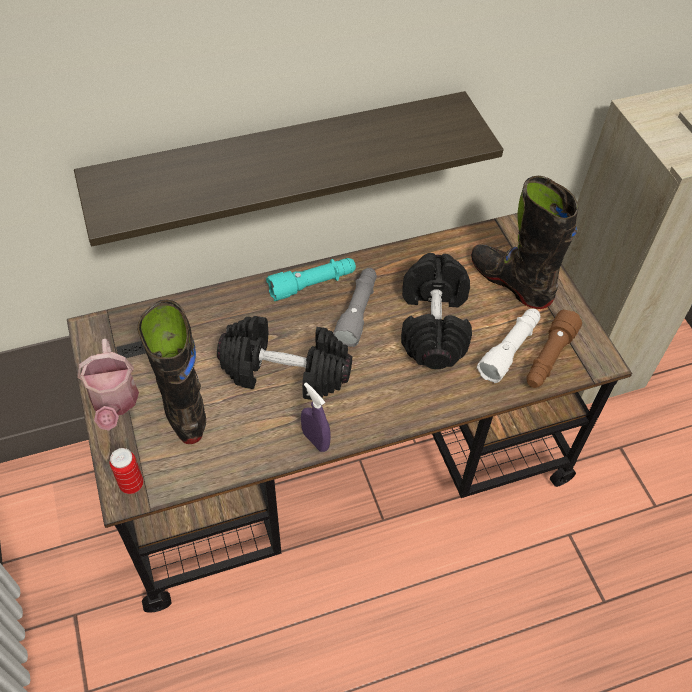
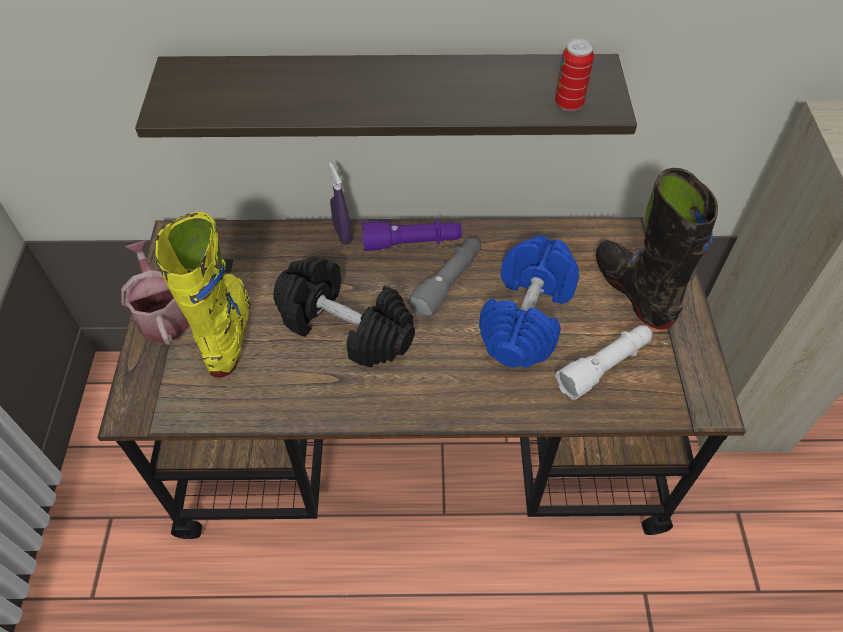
camera: 20 degrees right, 0 degrees up
watering can [77,339,139,431] -> watering can turned 150 degrees clockwise [121,240,190,346]
can [110,448,144,494] -> can moved to [555,39,594,111]
black boot [137,300,206,444] -> yellow boot [155,212,250,378]
turquoise flashlight [266,258,356,301] -> purple flashlight [362,220,462,251]
purple spray bottle [301,382,331,452] -> purple spray bottle moved to [329,162,352,245]
black dumbbell [401,253,472,369] -> blue dumbbell [479,235,579,368]
brown flashlight [527,309,582,388] -> none

